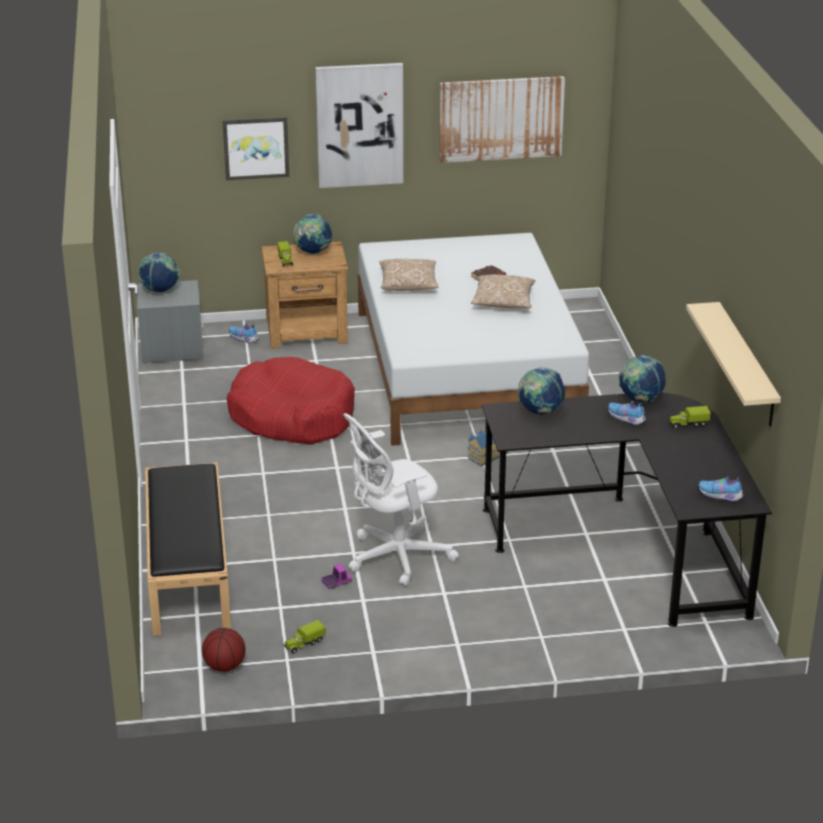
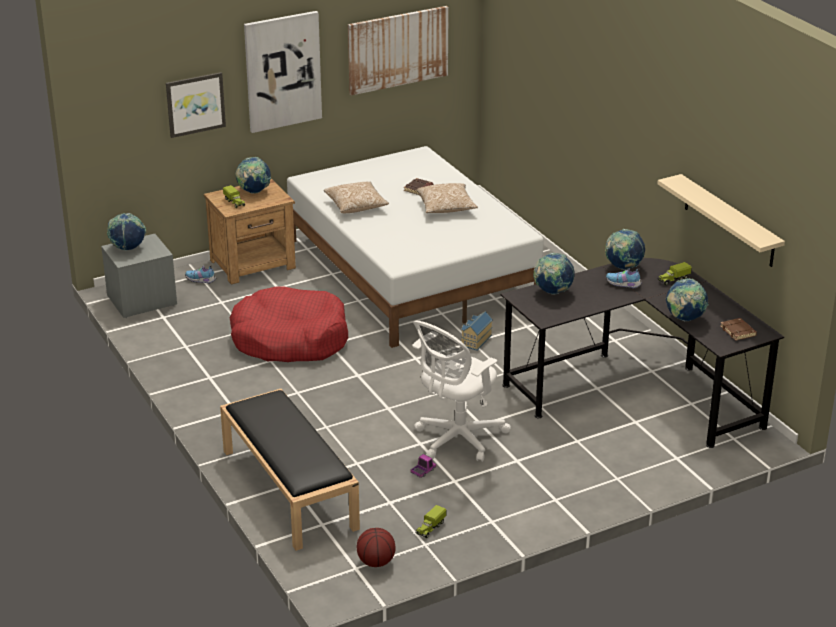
camera: 20 degrees left, 0 degrees up
shoe [698,476,744,502] -> brown book [720,318,757,341]
none -> globe [666,278,709,321]

